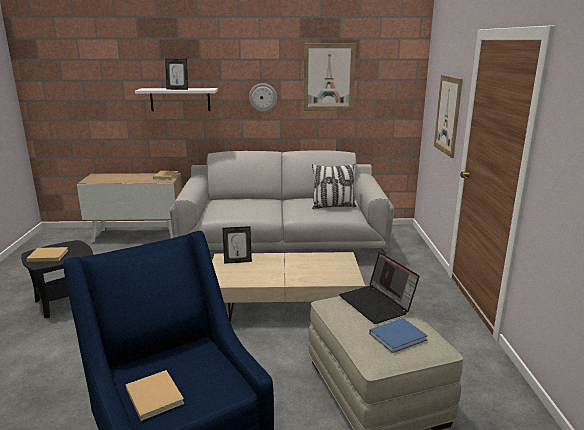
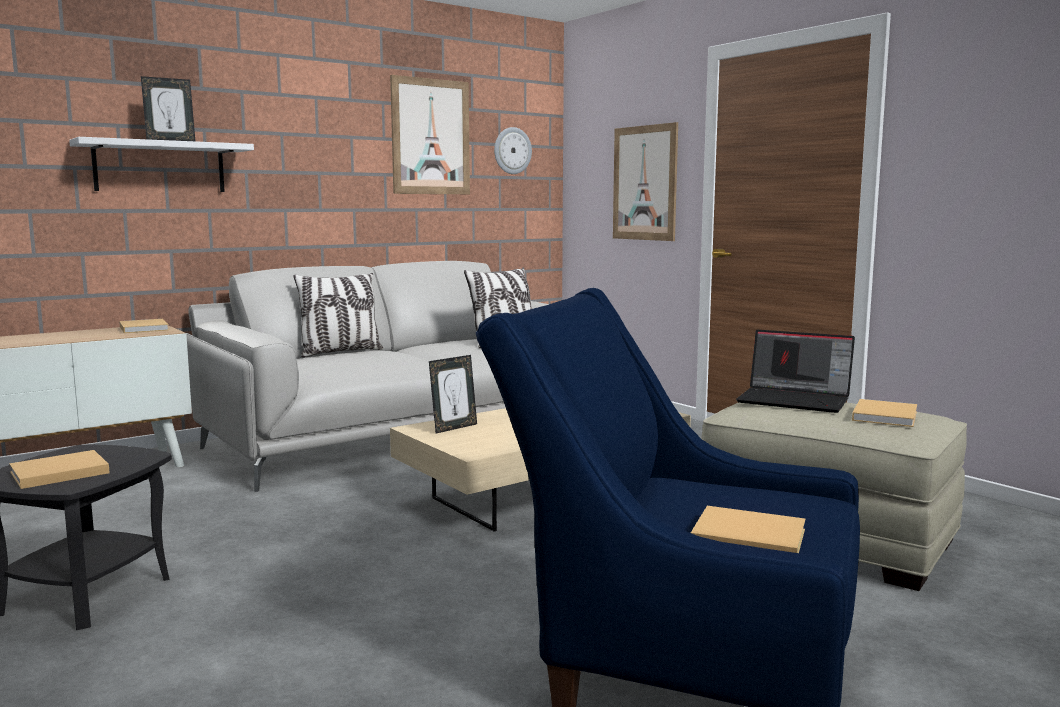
camera: 35 degrees left, 10 degrees down
wall clock [249,83,277,112] -> wall clock moved to [494,127,532,174]
blue book [369,318,428,353] -> beige book [852,399,917,427]
none -> pillow [294,273,383,357]

